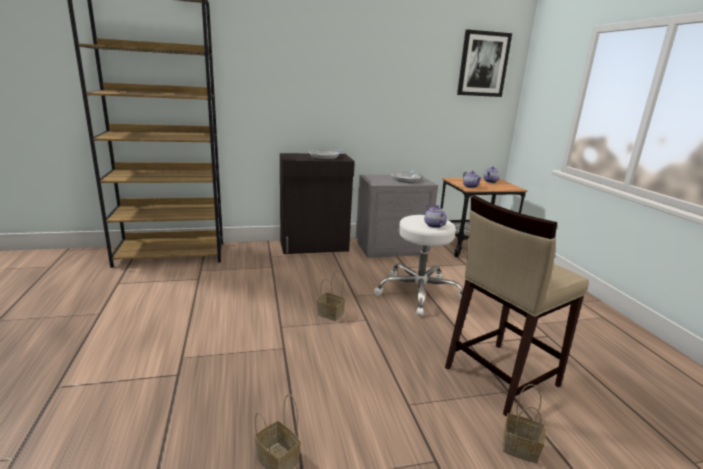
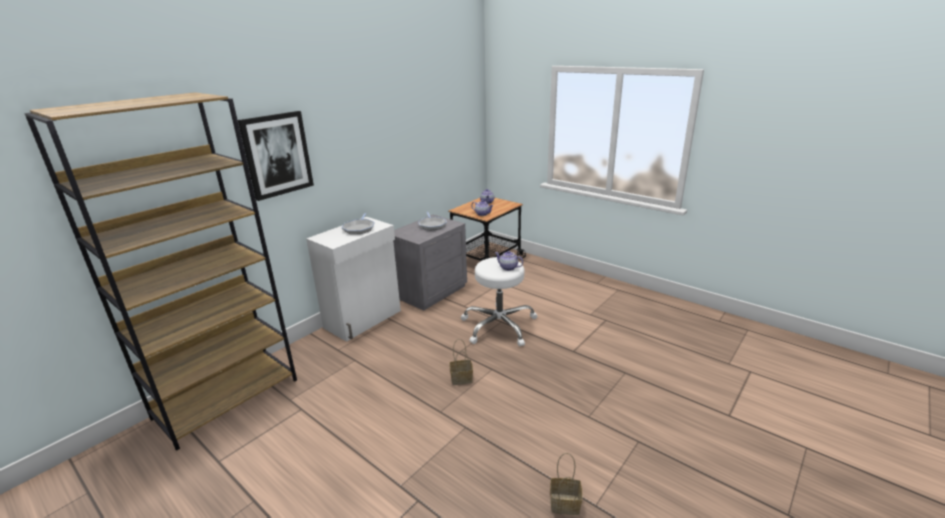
camera: 35 degrees left, 5 degrees up
black cabinet [280,153,355,254] -> white cabinet [306,217,401,341]
beige stool [445,196,589,417] -> none
picture [457,29,512,97] -> picture moved to [238,111,314,201]
basket [502,384,546,463] -> none

